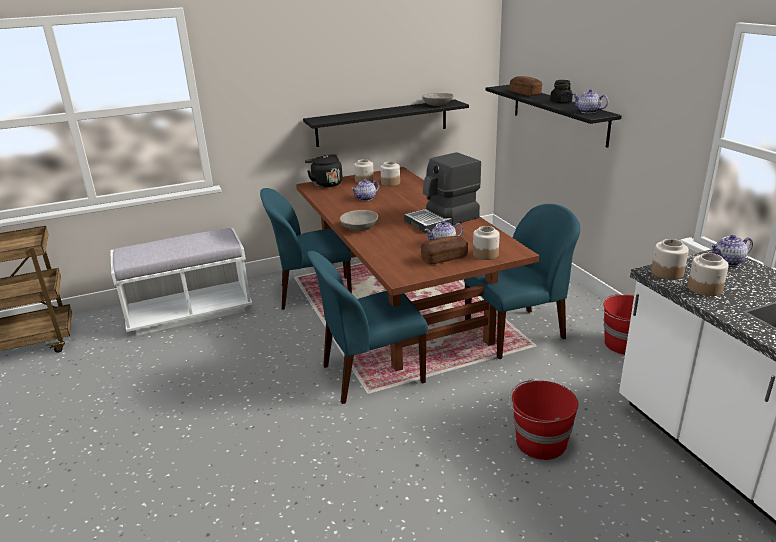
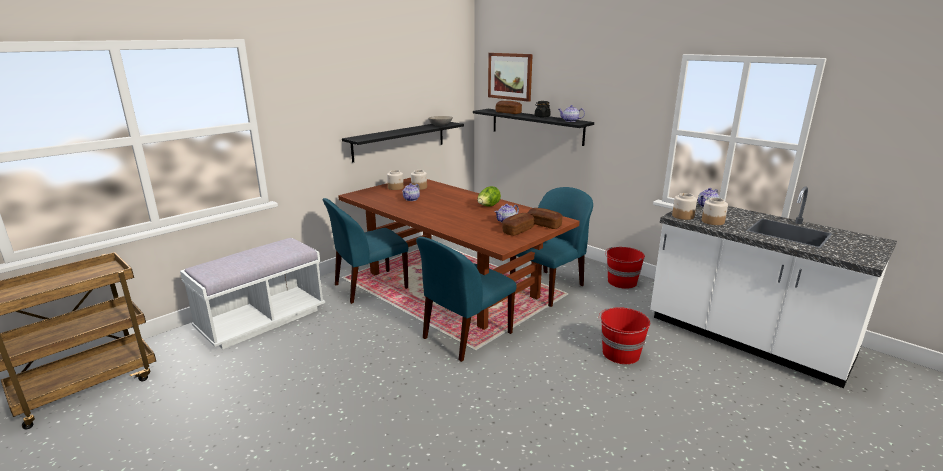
camera: 25 degrees left, 5 degrees down
black kettle [305,154,343,188] -> none
grey bowl [340,210,378,231] -> none
coffee machine [404,152,481,233] -> lettuce [478,186,501,206]
jar [473,226,500,260] -> bread [528,208,563,229]
none -> picture [488,53,533,102]

